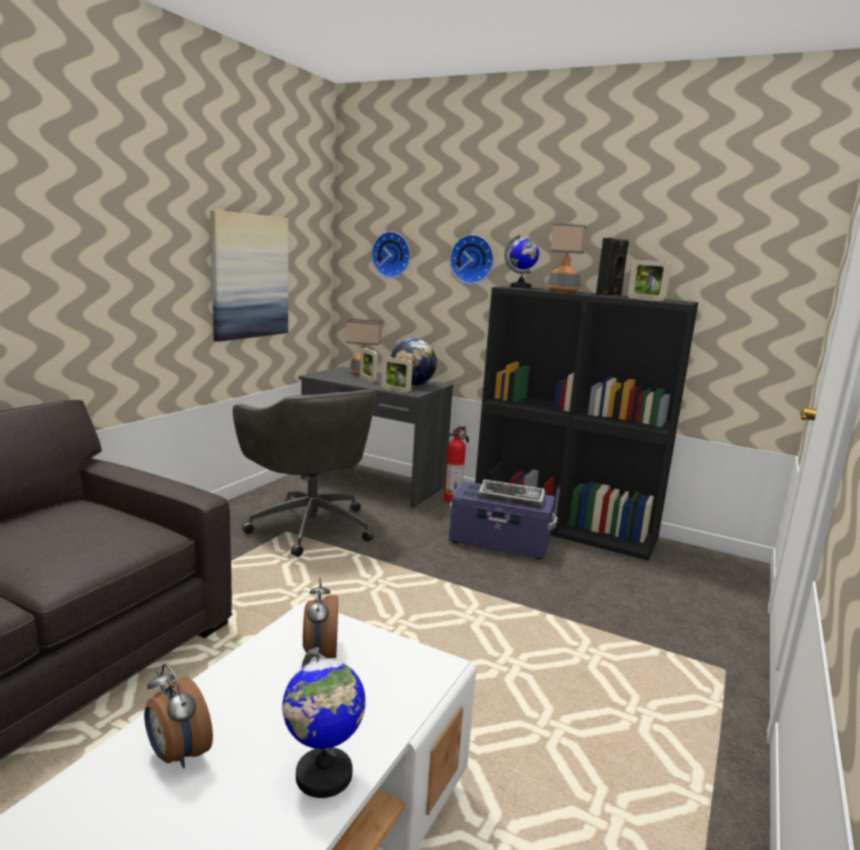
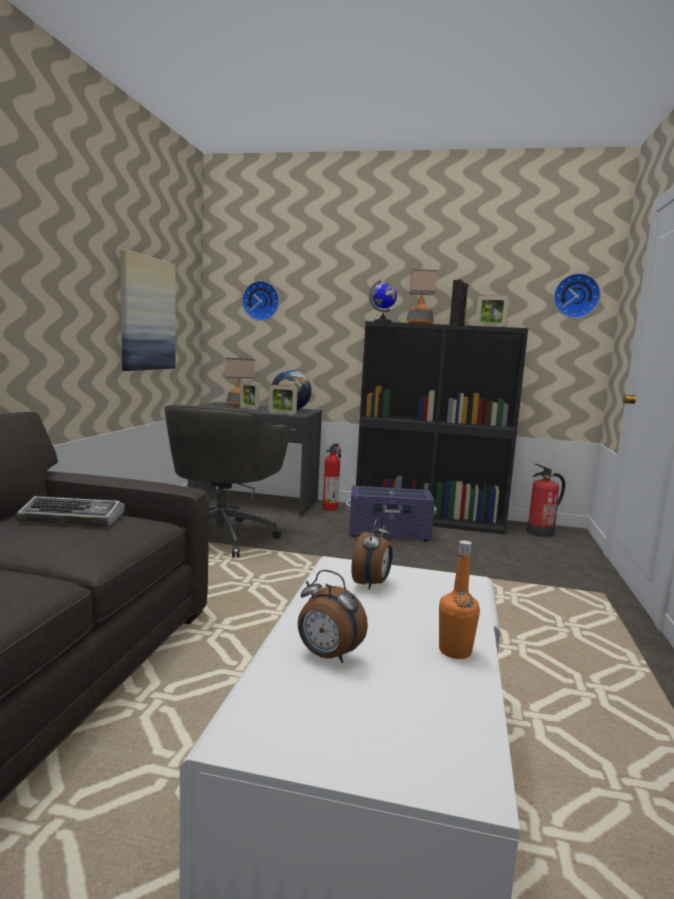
camera: 15 degrees left, 5 degrees down
grey office chair [233,389,377,557] -> grey office chair turned 60 degrees clockwise [164,404,290,558]
globe [282,647,365,798] -> orange bottle [439,540,480,659]
alarm clock [303,578,338,660] -> alarm clock turned 135 degrees counterclockwise [351,517,392,590]
wall clock [450,235,494,284] -> wall clock moved to [554,273,601,318]
keyboard [478,479,545,508] -> keyboard moved to [16,496,125,527]
none -> fire extinguisher [527,463,565,537]

